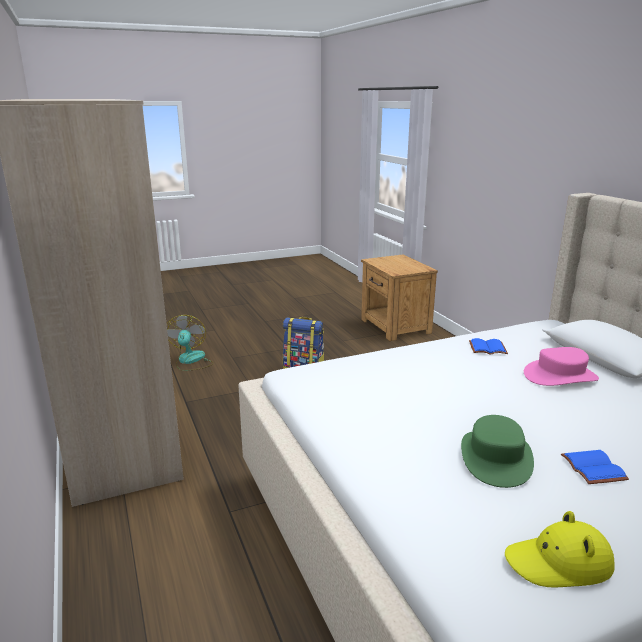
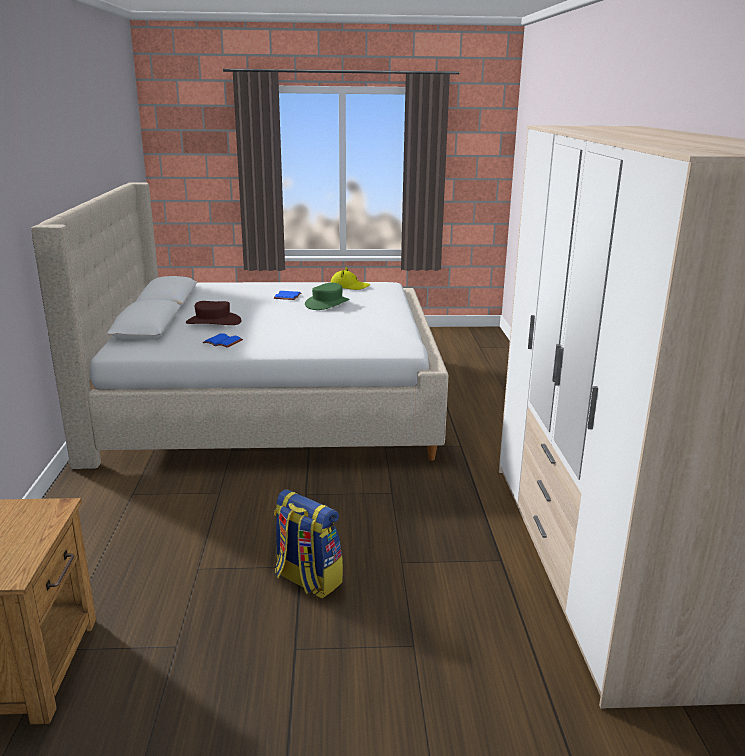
camera: 160 degrees left, 0 degrees up
fan [167,315,214,371] -> none
pink hat [524,347,599,386] -> brown hat [186,301,241,325]

